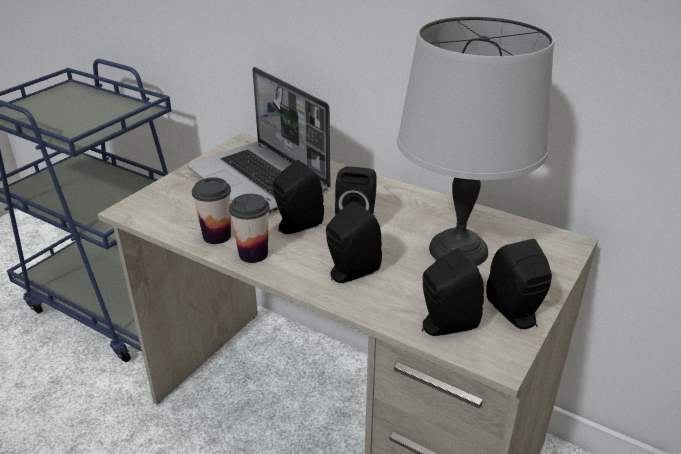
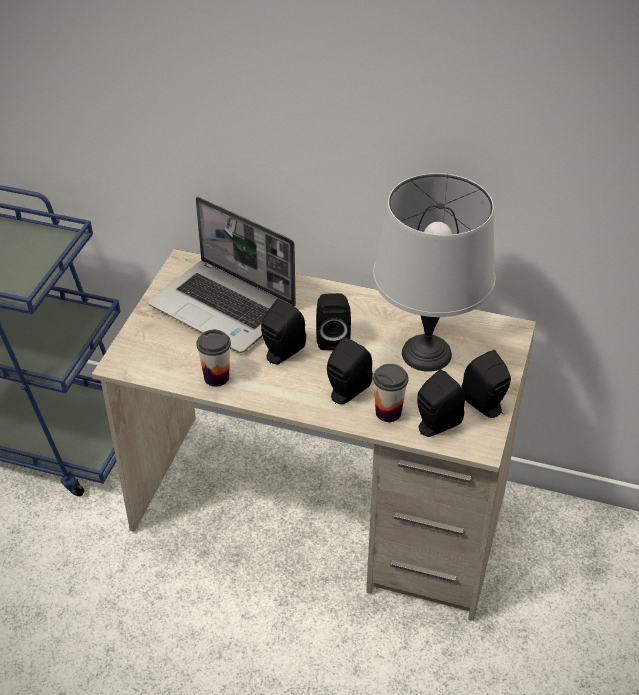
camera: 15 degrees left, 10 degrees up
cup [229,194,270,263] -> cup moved to [373,364,408,422]

